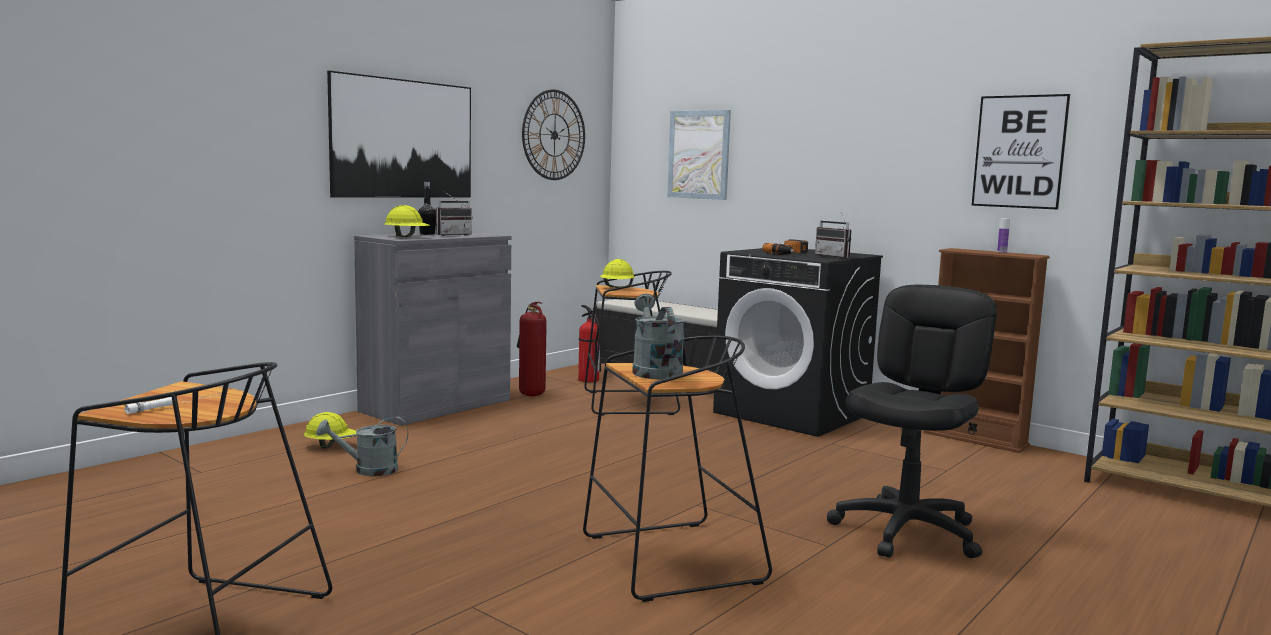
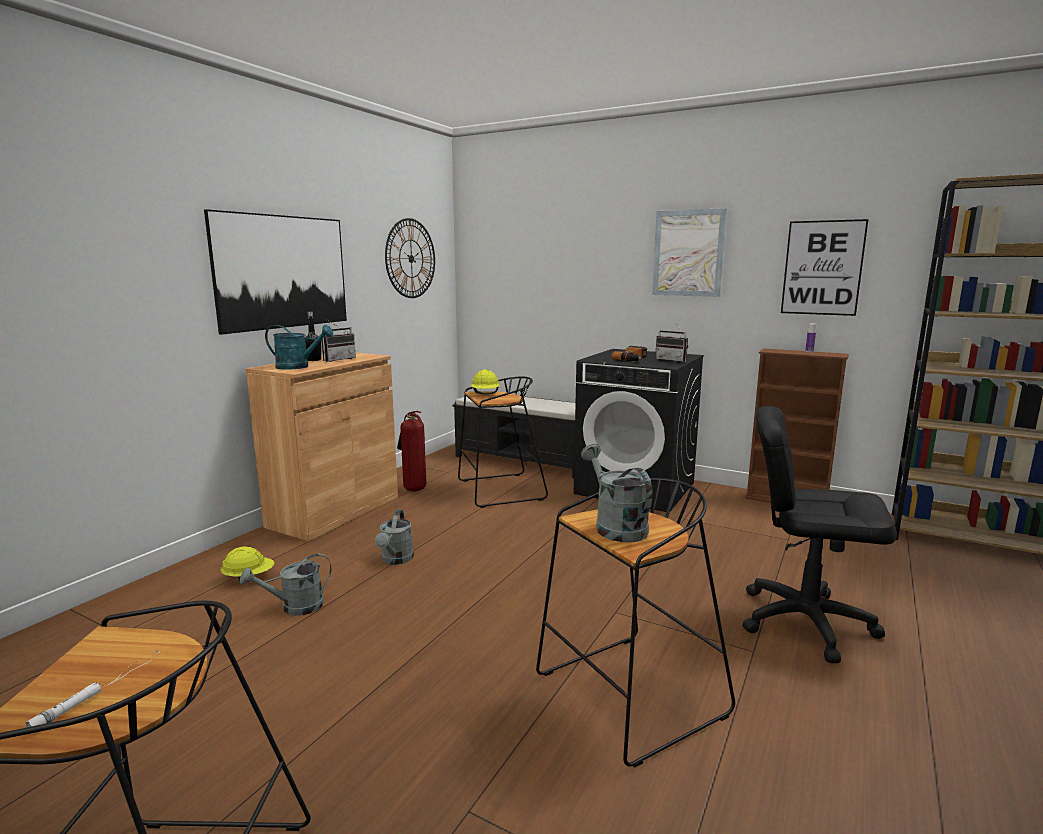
camera: 10 degrees left, 5 degrees up
grey cabinet [354,232,511,426] -> brown cabinet [246,352,398,541]
yellow hard hat [384,205,430,237] -> turquoise watering can [265,325,333,370]
fire extinguisher [578,305,601,382] -> none
picture [667,110,731,200] -> picture moved to [652,208,727,297]
black office chair [827,285,997,558] -> black office chair turned 90 degrees counterclockwise [742,406,897,663]
none -> grey watering can [375,510,414,565]

